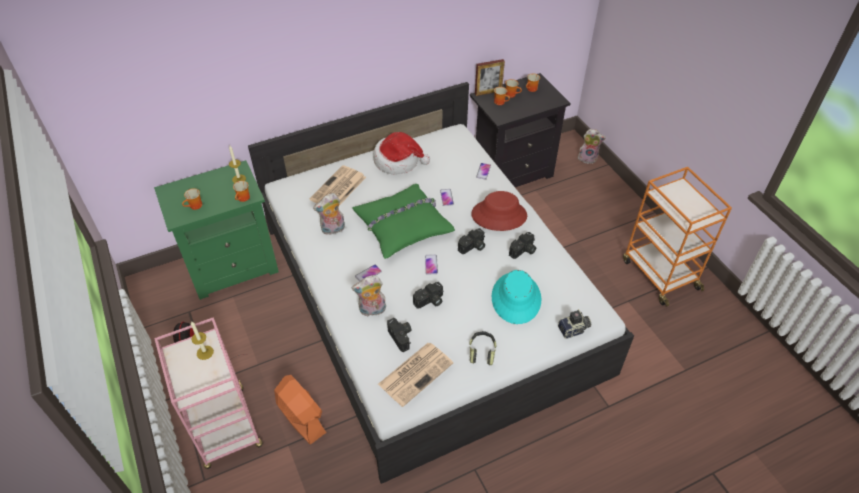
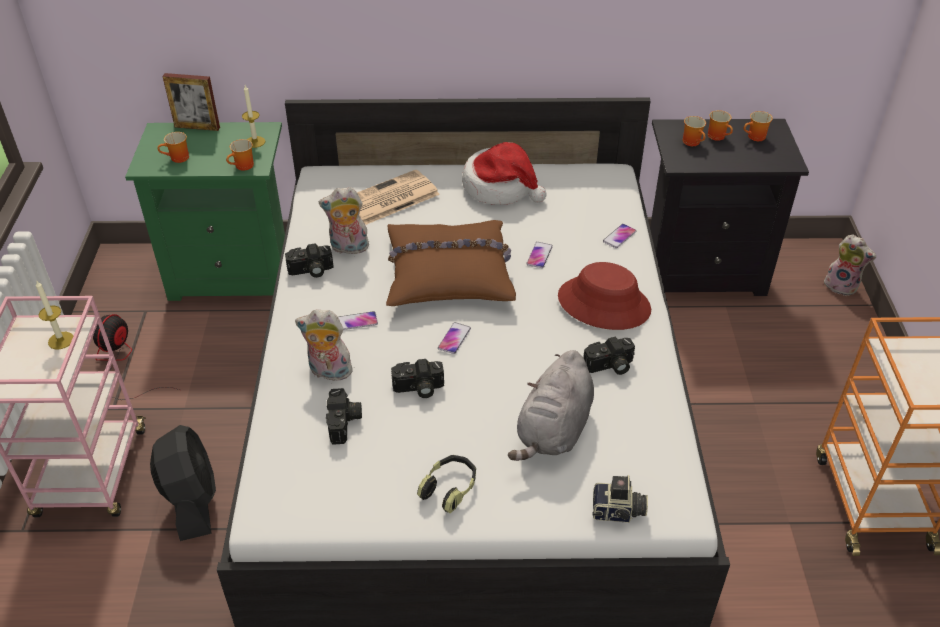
camera: 25 degrees right, 5 degrees down
orange fan [274,375,327,445] -> black fan [150,425,216,541]
green pillow [352,184,455,259] -> brown pillow [386,220,516,306]
newspaper [378,343,453,407] -> none
camera [458,228,485,254] -> camera moved to [285,244,334,278]
picture frame [475,59,505,96] -> picture frame moved to [162,73,220,131]
turquoise hat [492,270,541,324] -> grey plush toy [508,350,594,461]

